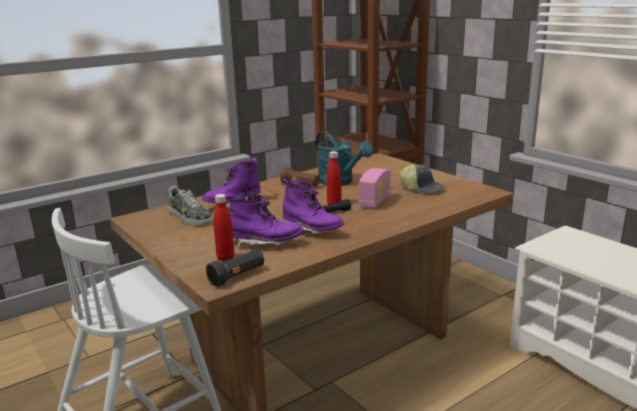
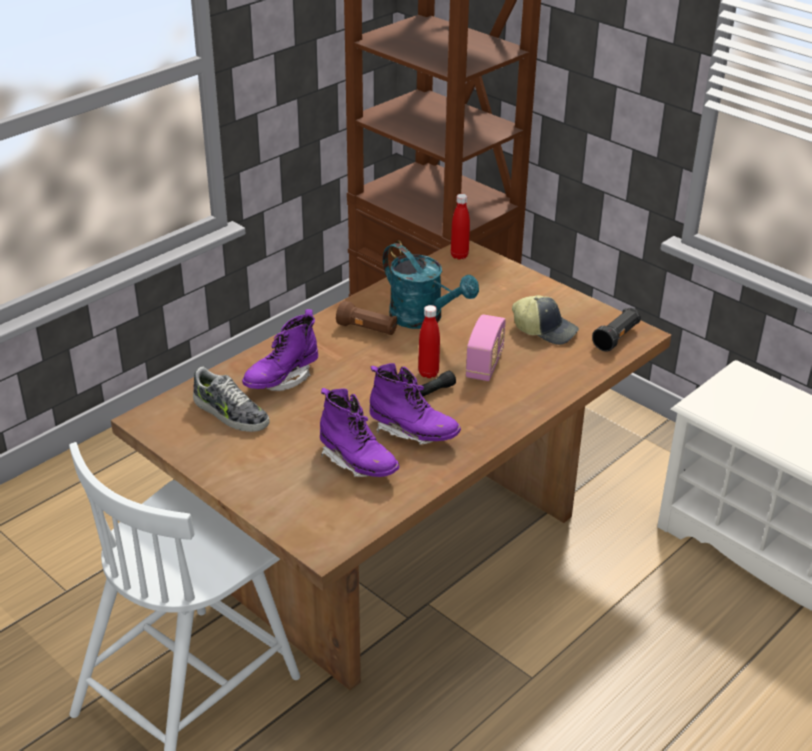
camera: 10 degrees left, 15 degrees up
black flashlight [206,249,265,287] -> black flashlight moved to [592,308,641,352]
red bottle [214,194,234,262] -> red bottle moved to [451,194,470,260]
purple boot [226,192,303,248] -> purple boot turned 45 degrees clockwise [320,388,400,477]

